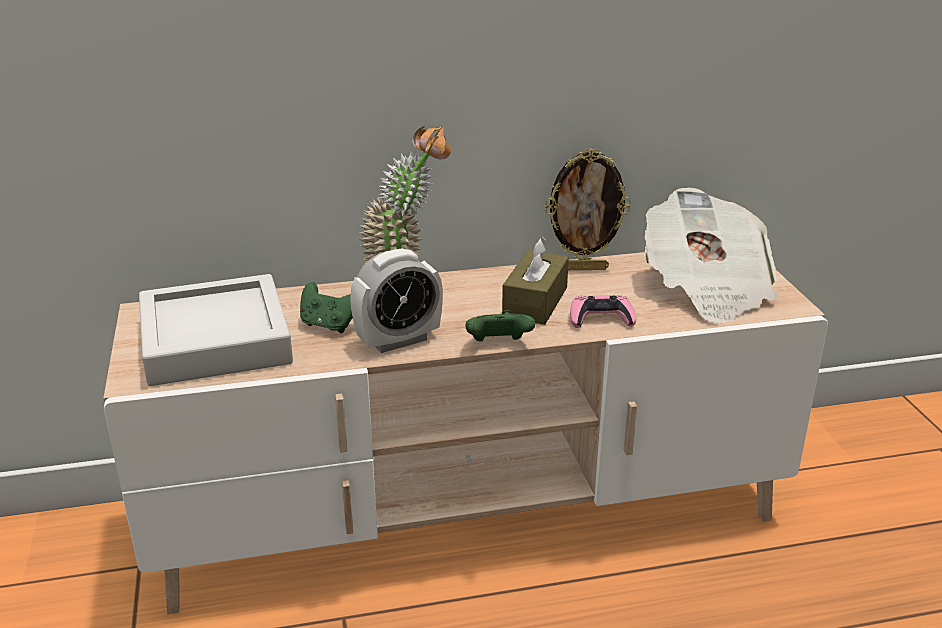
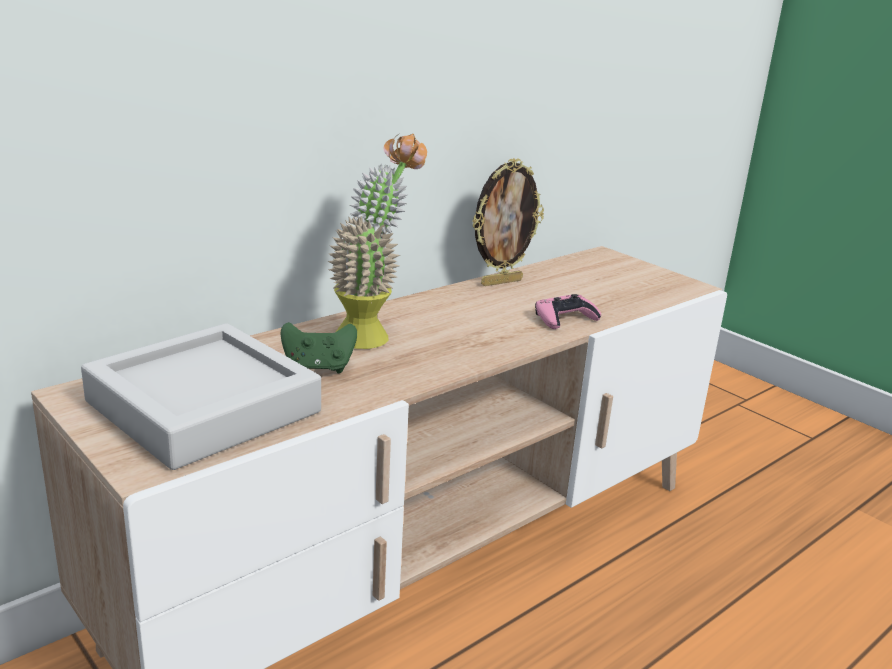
camera: 30 degrees left, 5 degrees down
alarm clock [350,248,443,353] -> none
green game controller [466,310,535,341] -> none
brown tissue box [502,237,569,325] -> none
newspaper [644,188,778,324] -> none

